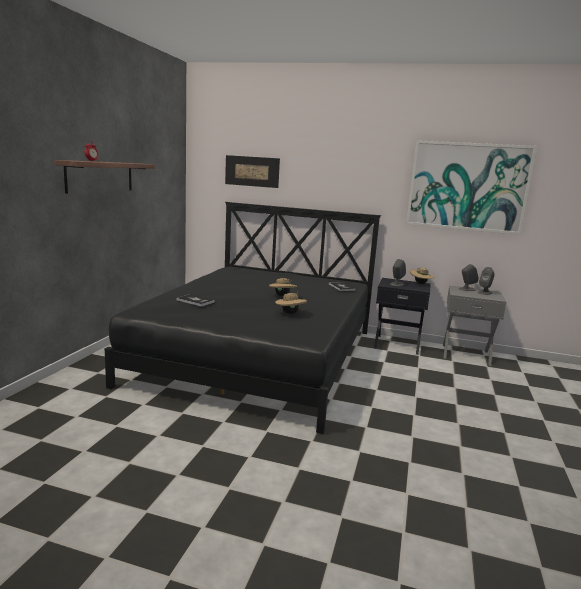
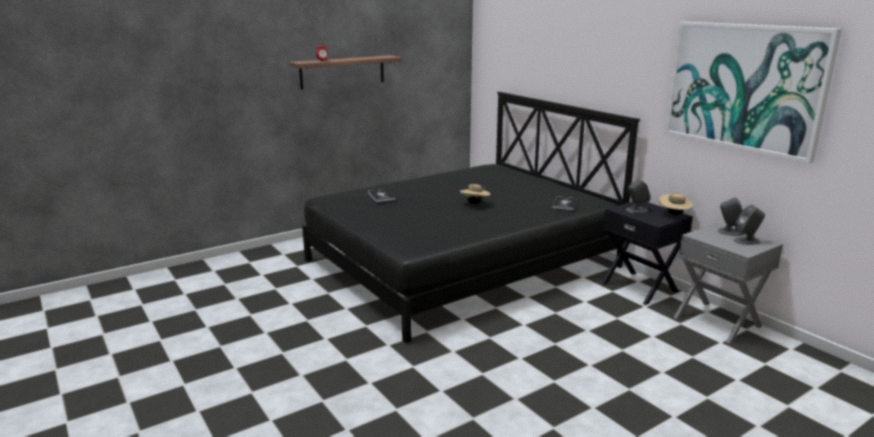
camera: 40 degrees right, 5 degrees up
picture [225,155,280,188] -> none
beige hat [275,292,307,314] -> none

